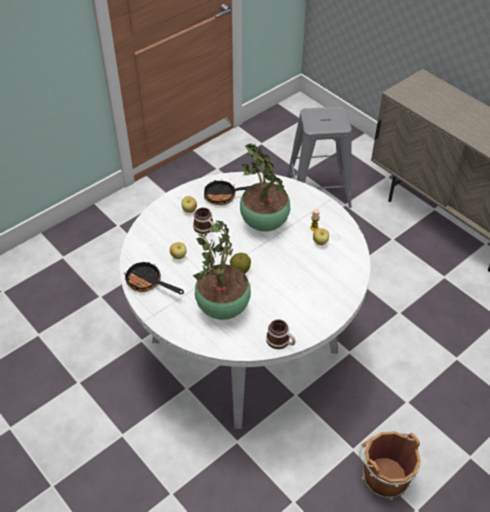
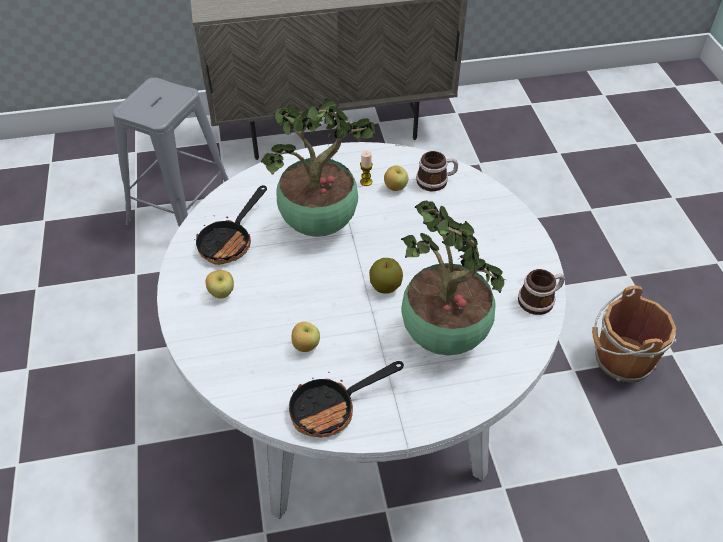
camera: 60 degrees left, 0 degrees up
mug [193,208,214,234] -> mug moved to [416,151,458,191]

